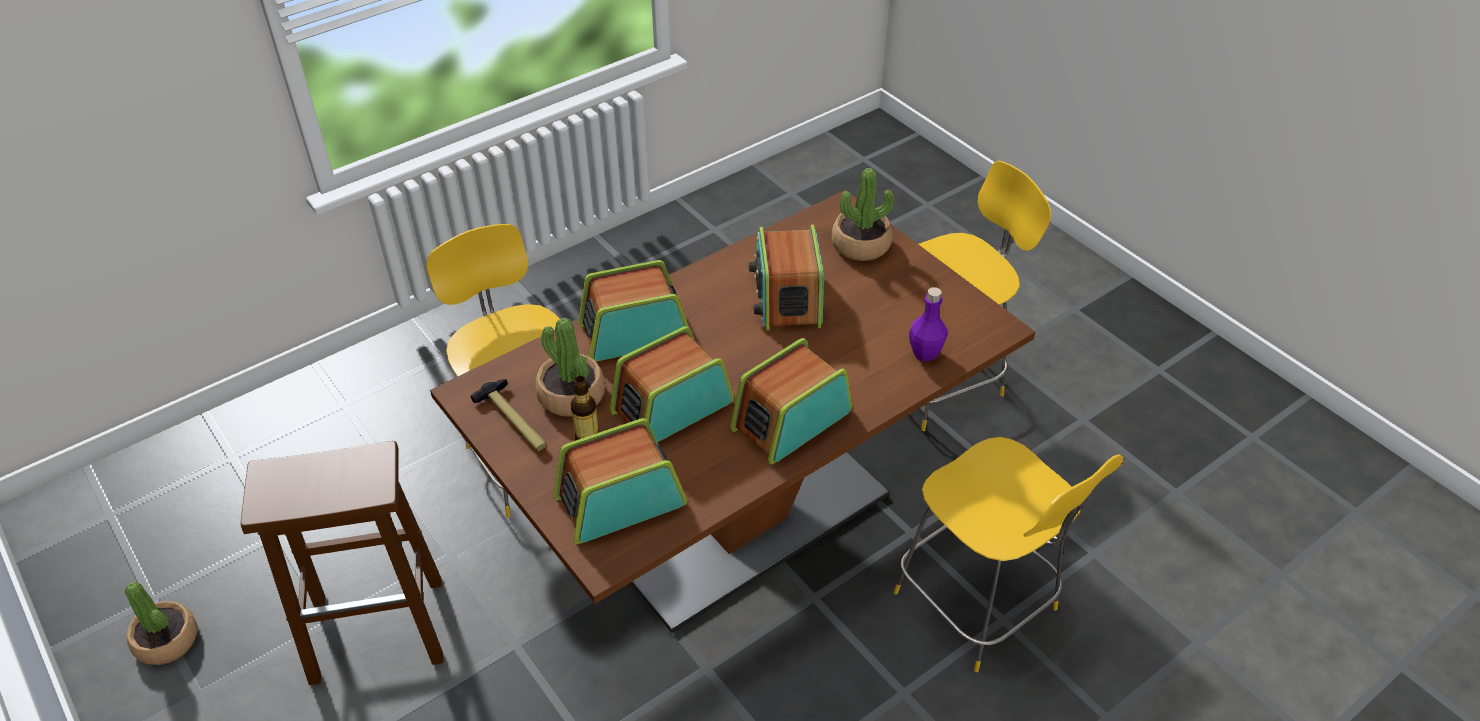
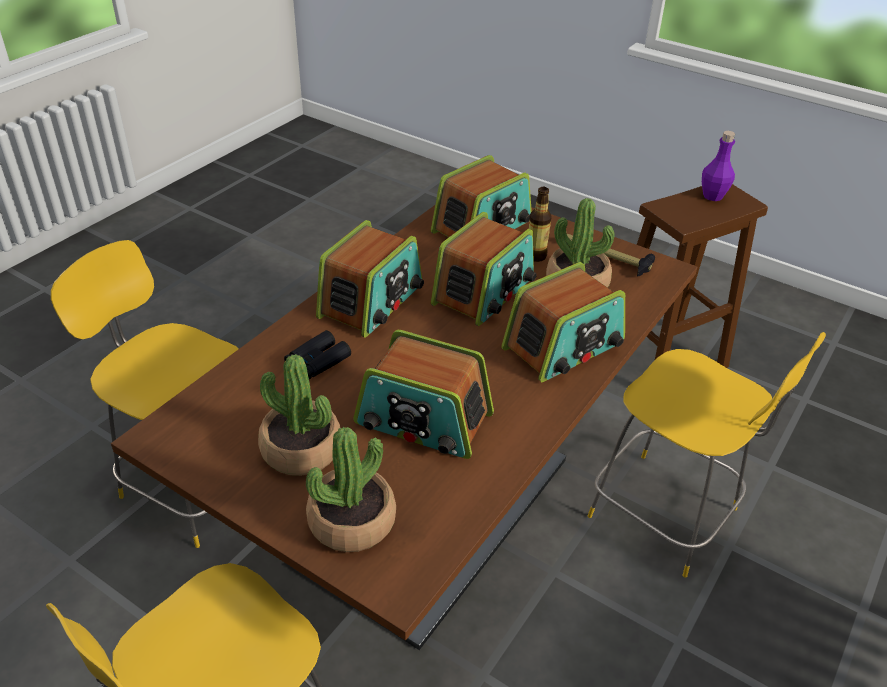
camera: 160 degrees right, 5 degrees down
potted plant [125,582,197,665] -> potted plant moved to [258,354,341,476]
radio [749,225,824,331] -> radio turned 135 degrees clockwise [353,330,494,459]
purple bottle [909,287,948,362] -> purple bottle moved to [702,131,735,201]
none -> black binoculars [284,330,351,379]

